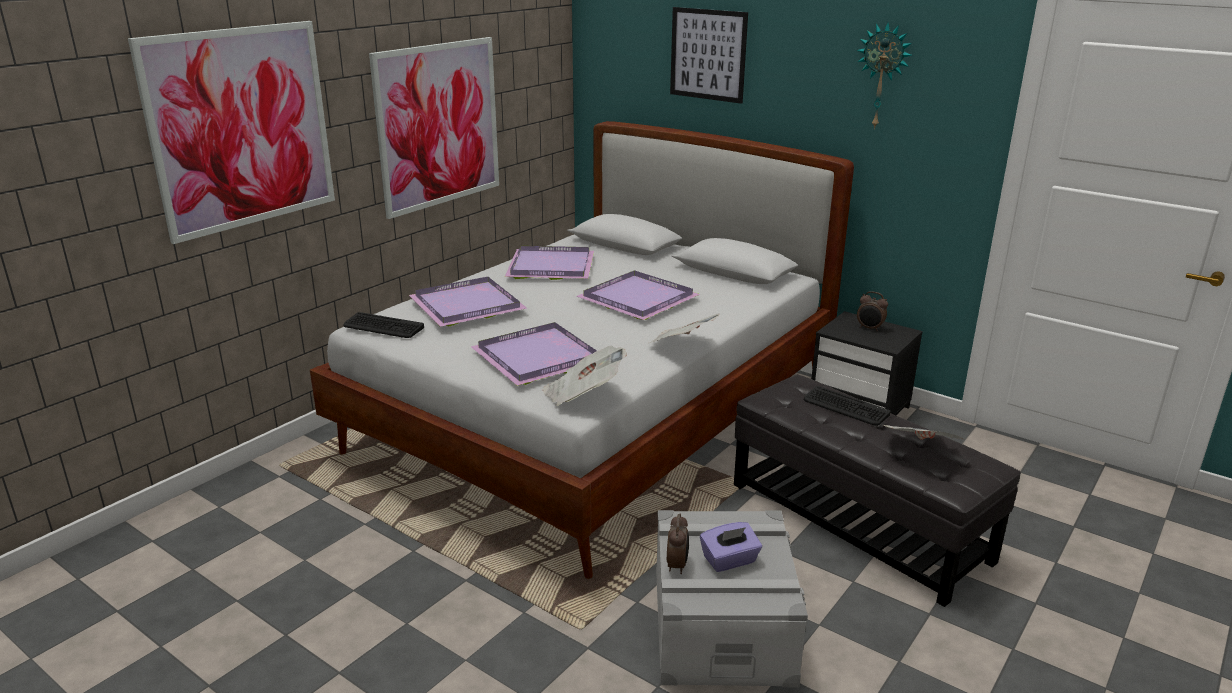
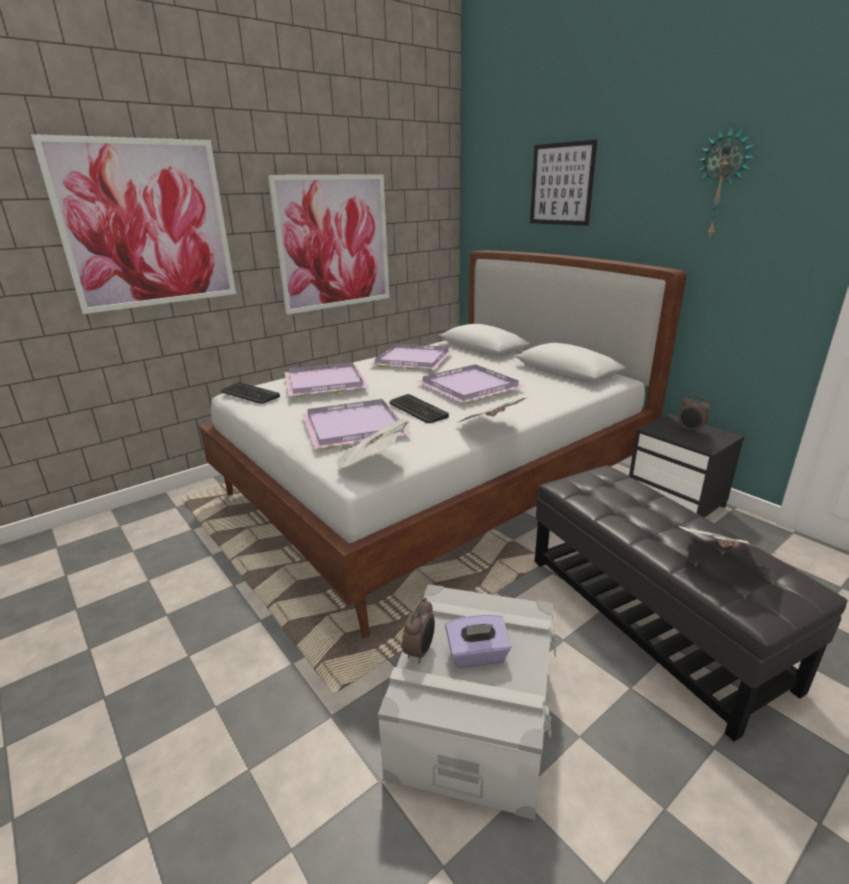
camera: 15 degrees right, 0 degrees up
keyboard [804,386,891,426] -> keyboard moved to [390,394,449,423]

